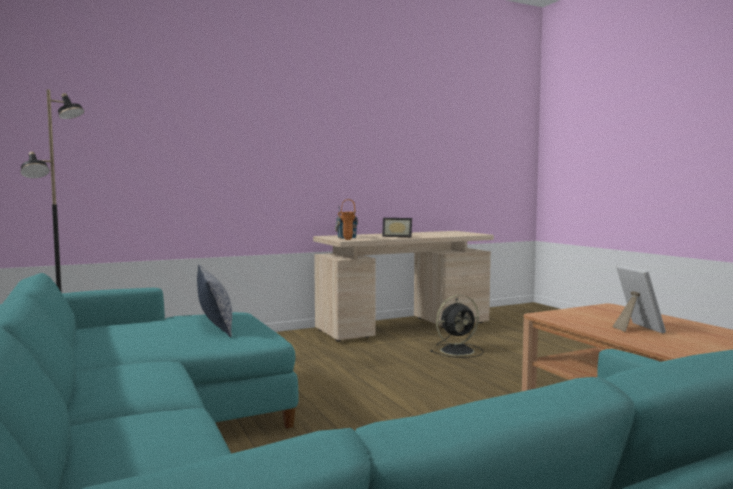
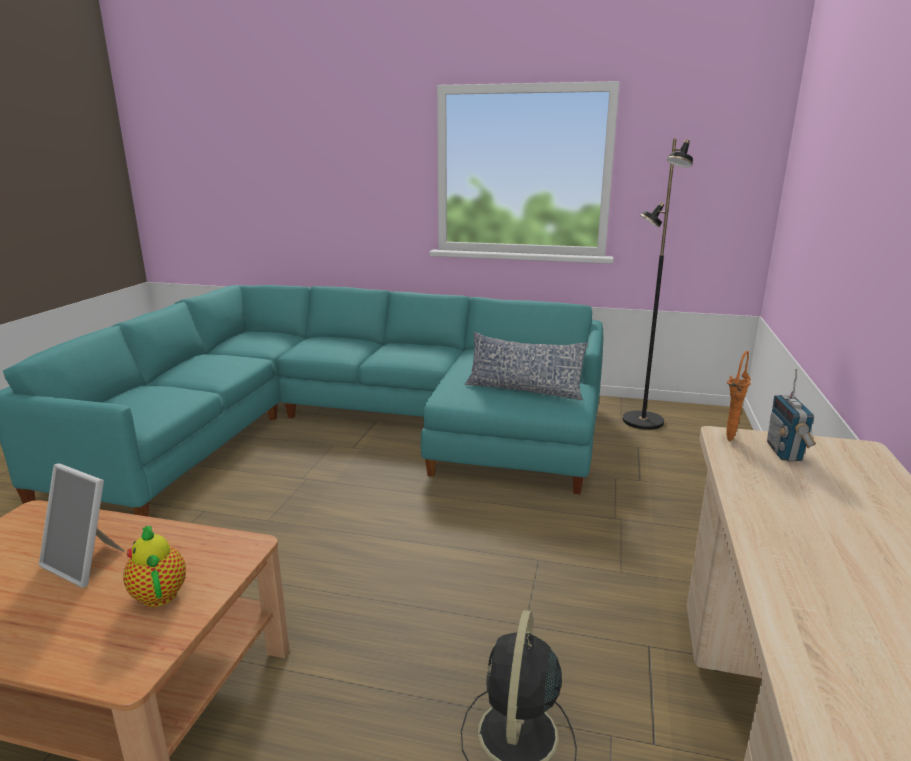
camera: 130 degrees right, 15 degrees up
picture frame [382,218,412,237] -> none
none -> teapot [123,525,186,607]

